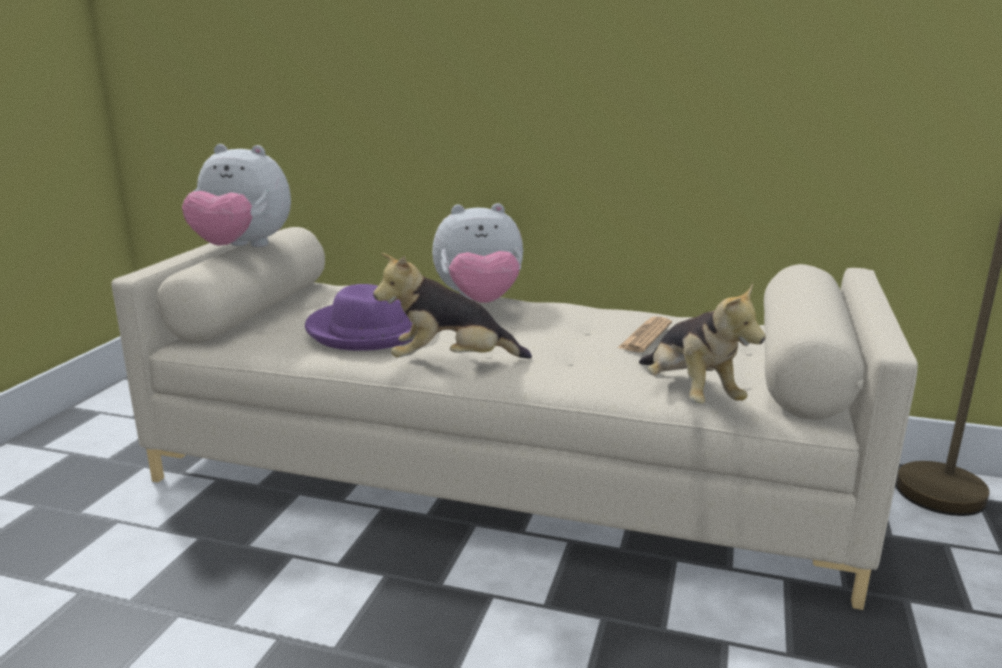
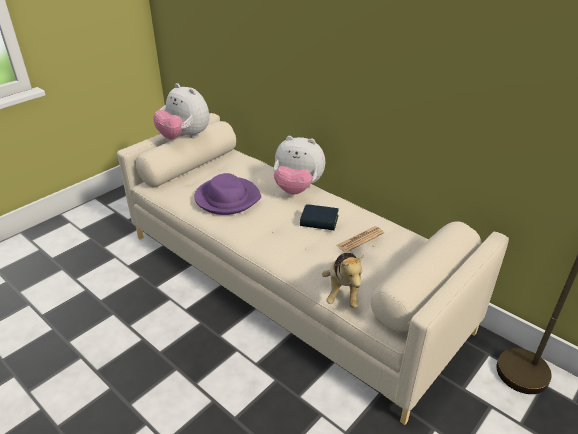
camera: 25 degrees right, 15 degrees up
plush toy [373,253,532,359] -> none
none -> book [300,204,339,230]

